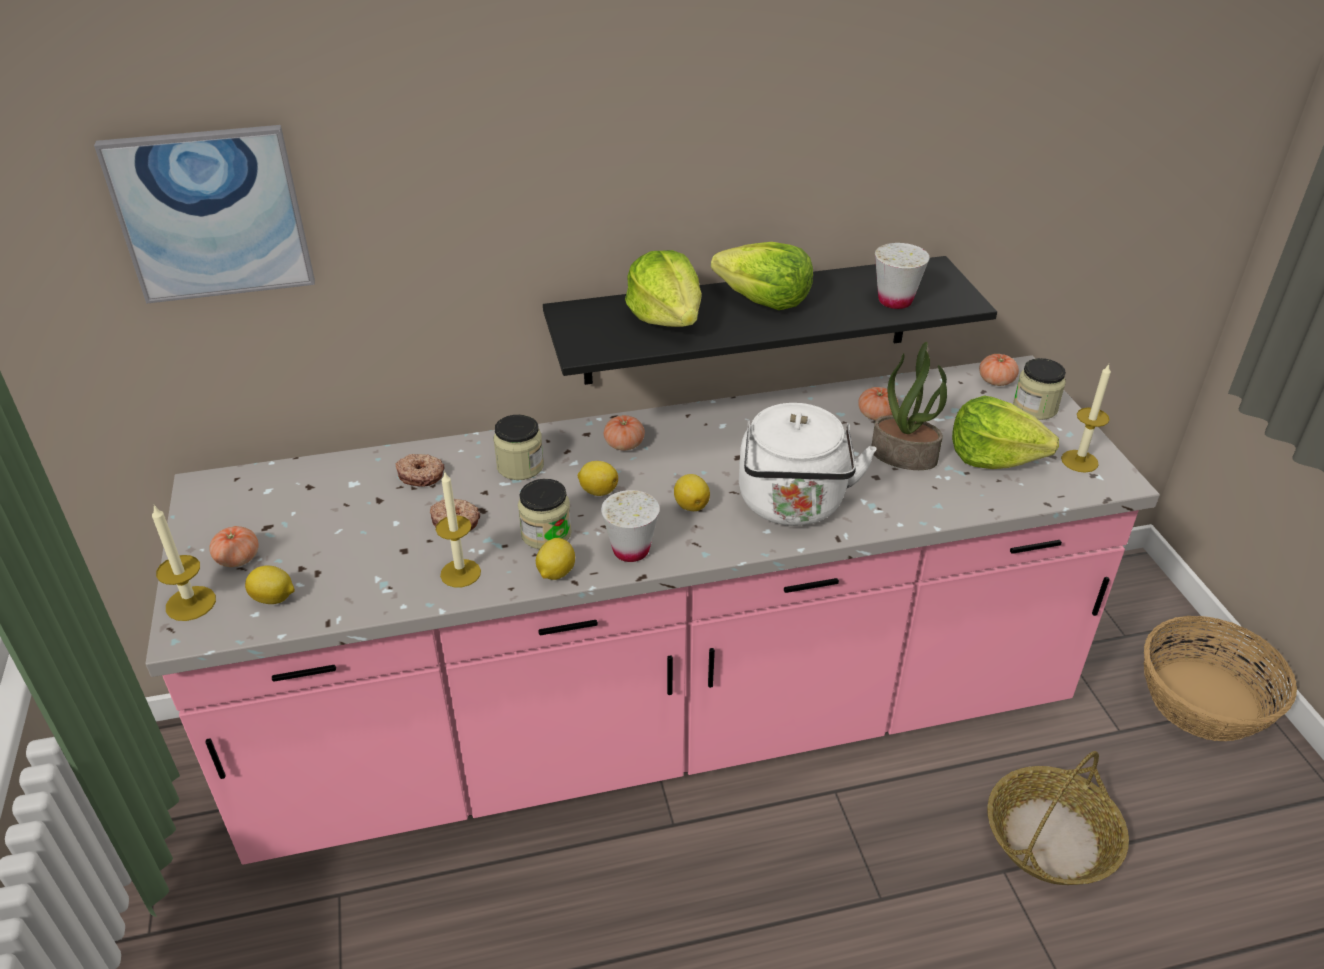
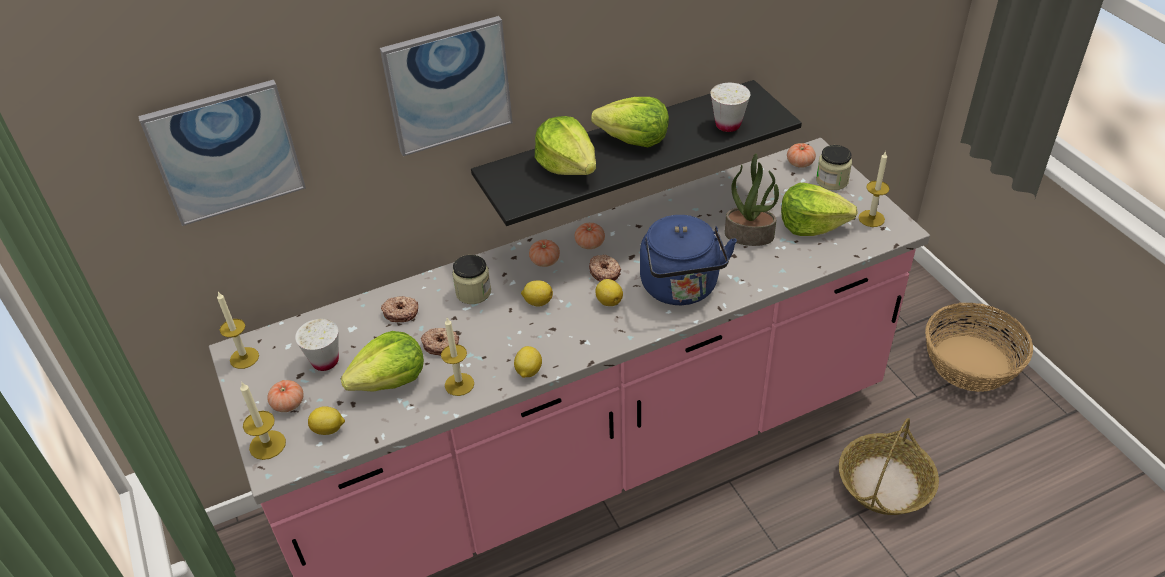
camera: 10 degrees left, 5 degrees up
jar [518,479,572,549] -> none
white cup [601,490,659,562] -> white cup moved to [295,319,339,371]
white kettle [739,403,877,526] -> blue kettle [640,215,737,305]
tomato [858,387,898,420] -> tomato moved to [575,223,605,249]
none -> candle [217,292,259,369]
none -> lettuce [341,331,424,392]
none -> picture [380,16,513,156]
none -> donut [589,255,621,282]

